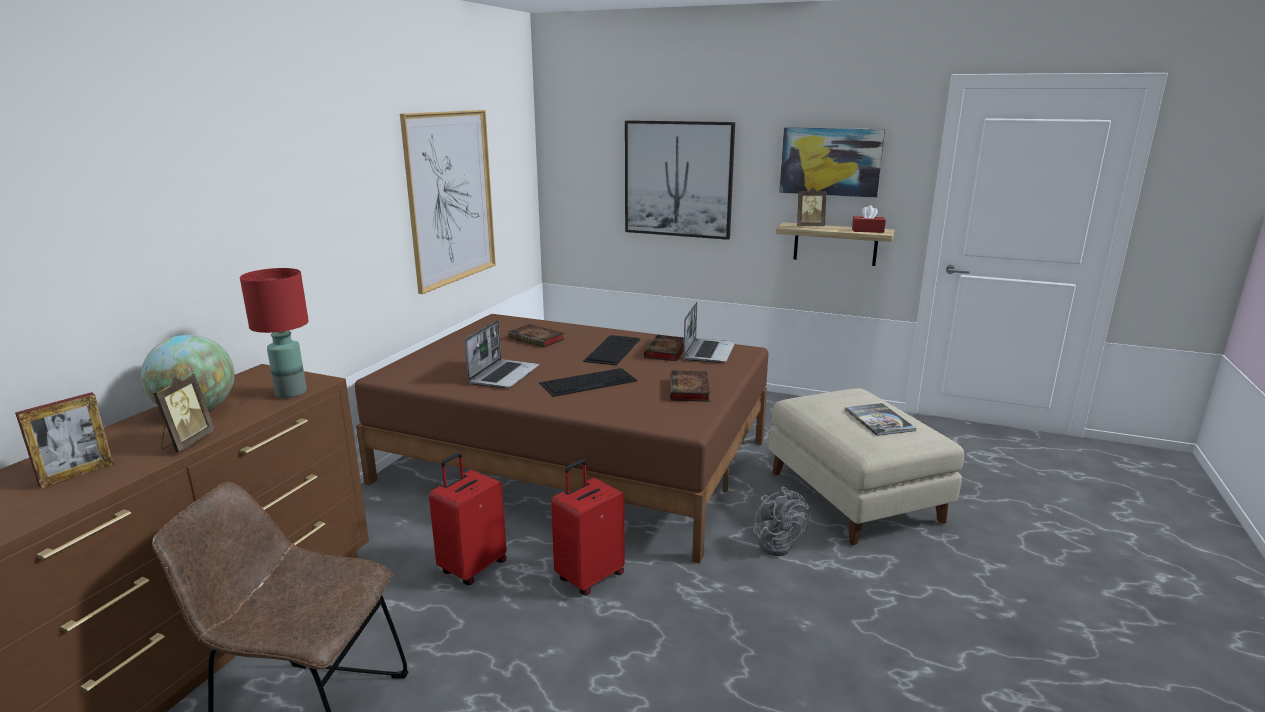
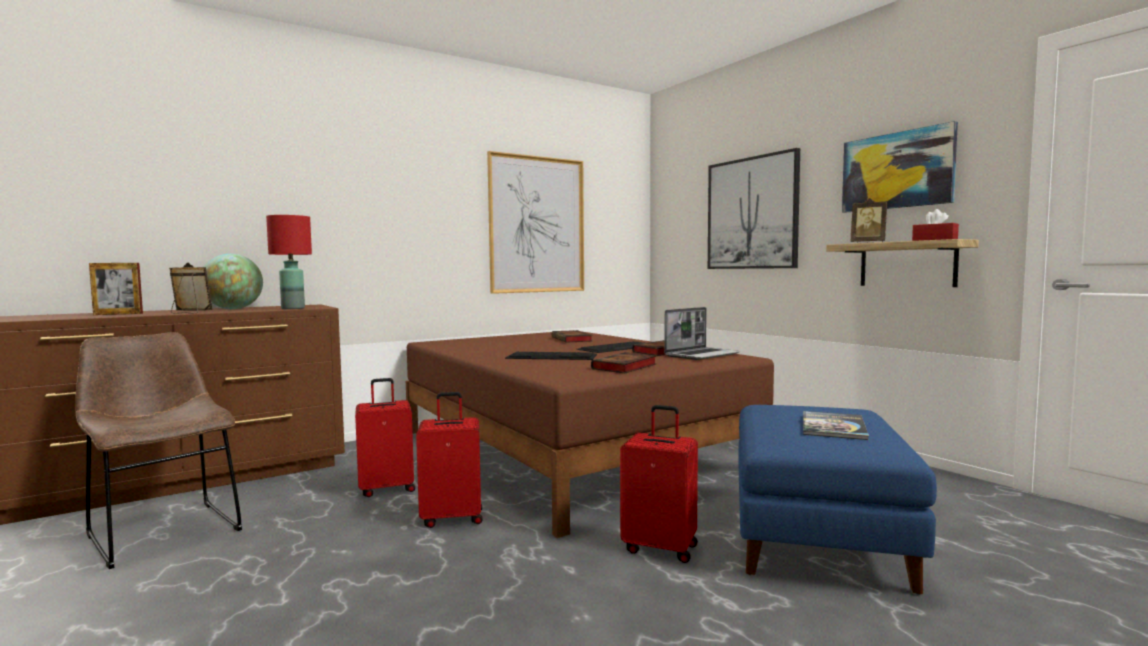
camera: 35 degrees right, 15 degrees down
picture frame [153,374,215,452] -> picture frame turned 135 degrees counterclockwise [169,262,213,314]
laptop [465,320,539,389] -> none
grey fan [753,487,809,556] -> red suitcase [620,405,698,563]
beige ottoman [769,388,964,545] -> blue ottoman [738,405,937,595]

